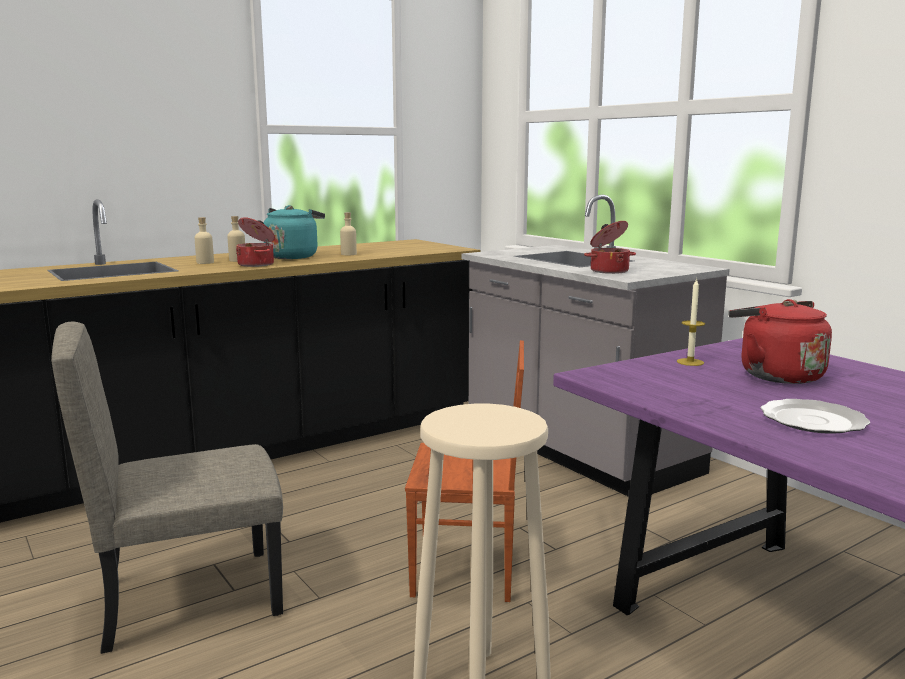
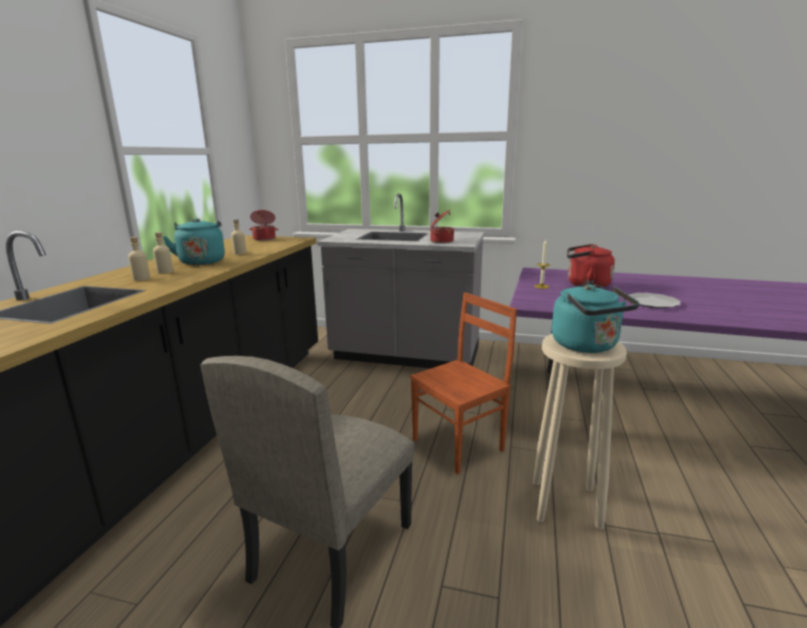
camera: 40 degrees left, 5 degrees up
cooking pot [236,217,275,267] -> cooking pot moved to [249,210,278,241]
none -> turquoise kettle [552,284,639,353]

